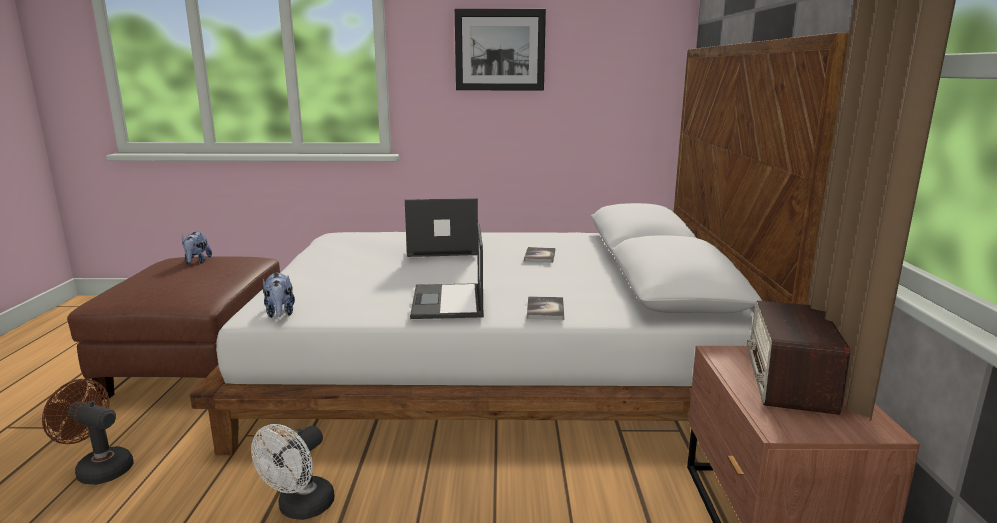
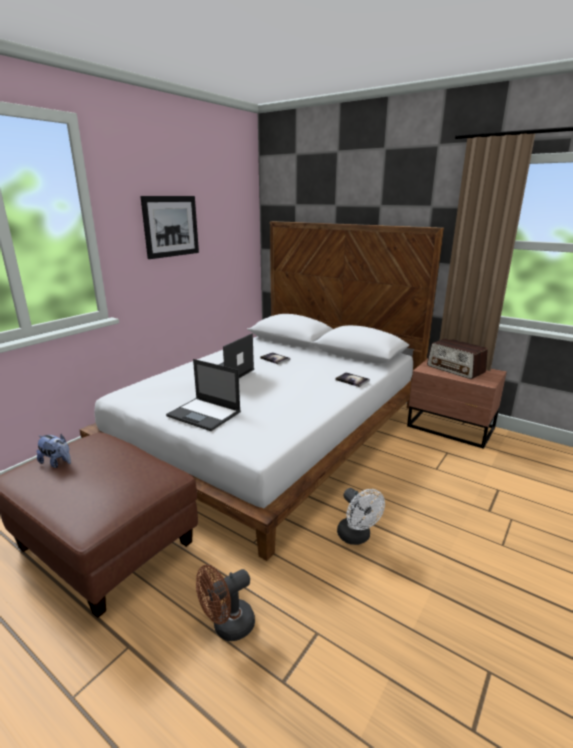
camera: 55 degrees left, 5 degrees up
plush toy [263,272,295,318] -> none
laptop [410,223,484,319] -> laptop moved to [166,359,241,431]

